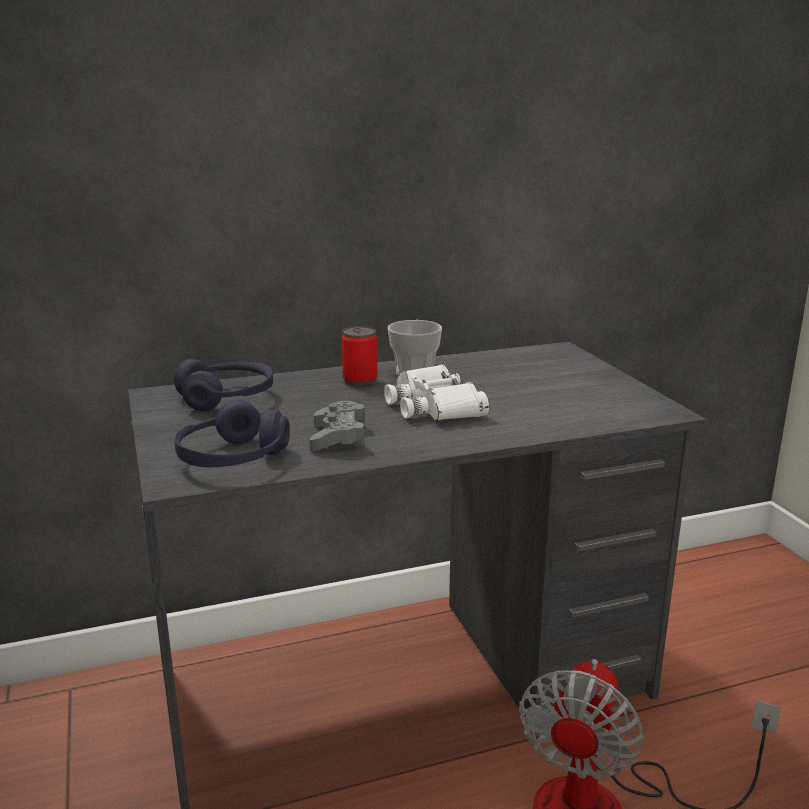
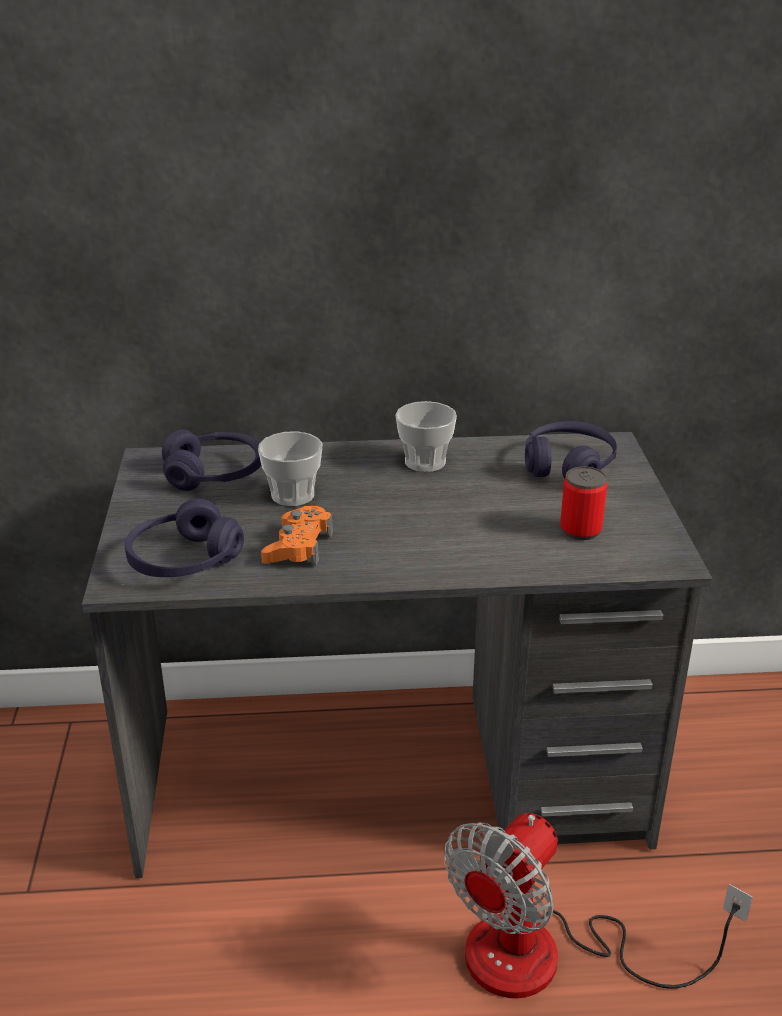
camera: 15 degrees right, 10 degrees up
grey game controller [310,401,365,451] -> orange game controller [261,506,333,566]
can [342,326,377,386] -> can moved to [560,466,607,540]
white binoculars [384,364,489,421] -> none
none -> cup [258,432,322,506]
none -> purple headphones [525,421,617,479]

